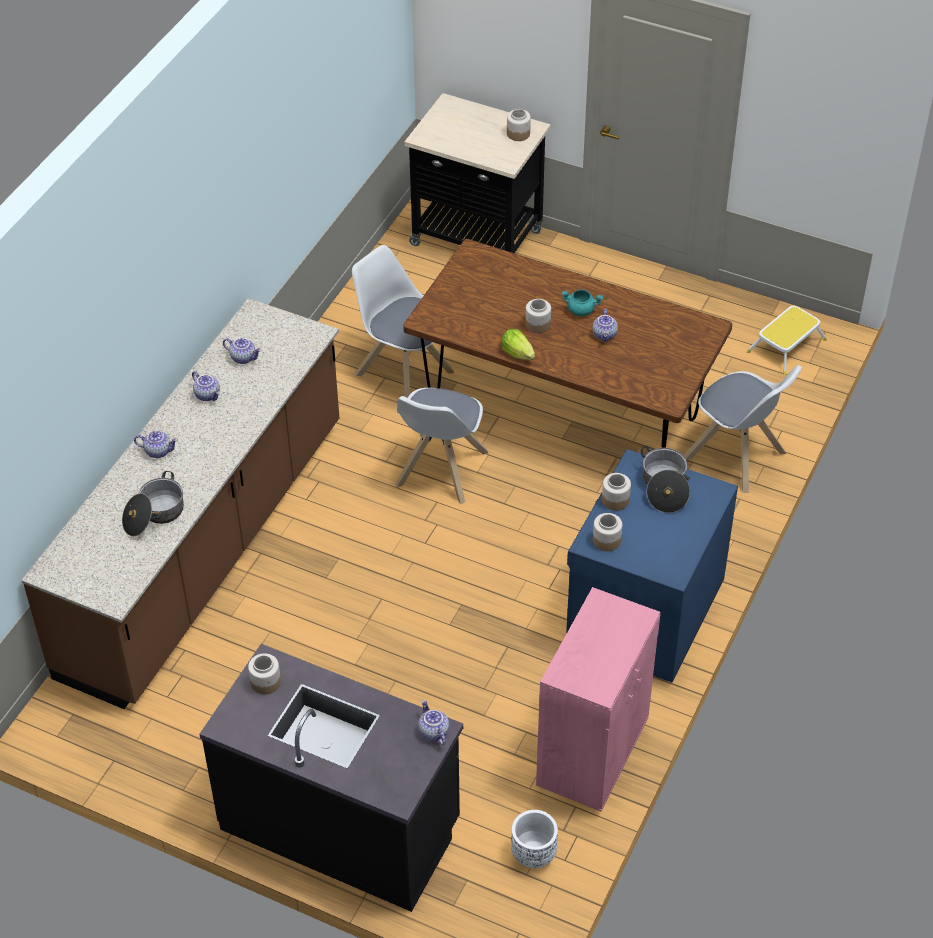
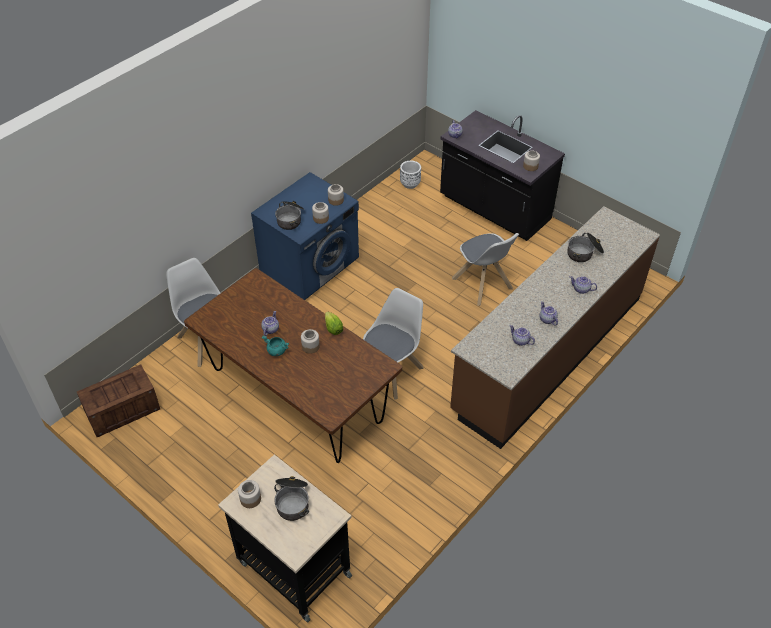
camera: 165 degrees left, 0 degrees up
chair [352,245,454,398] -> chair moved to [452,233,519,306]
pink cabinet [536,587,660,812] -> none
yellow step ladder [746,305,827,376] -> crate [77,364,160,437]
none -> cooking pot [274,476,309,521]

